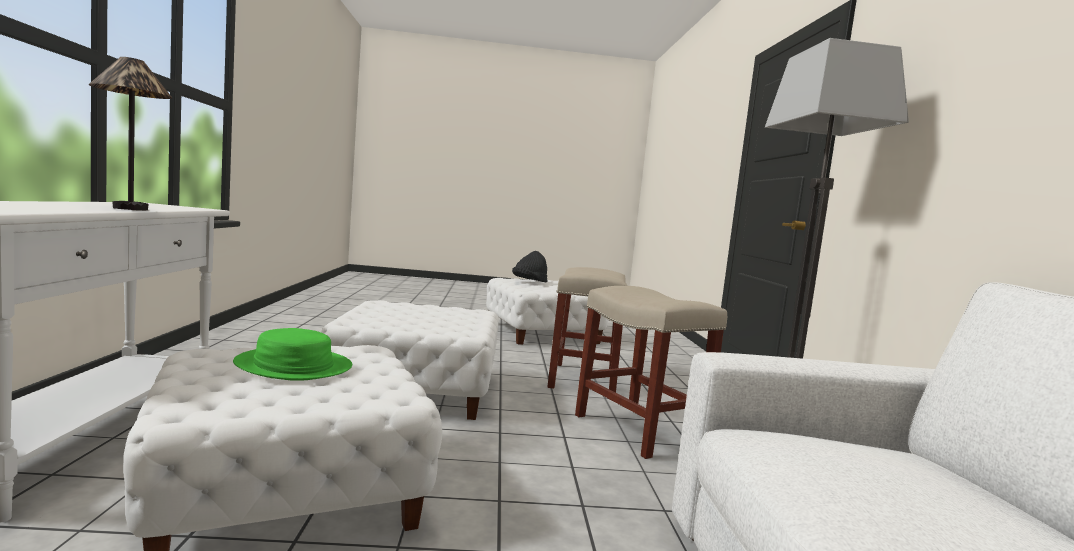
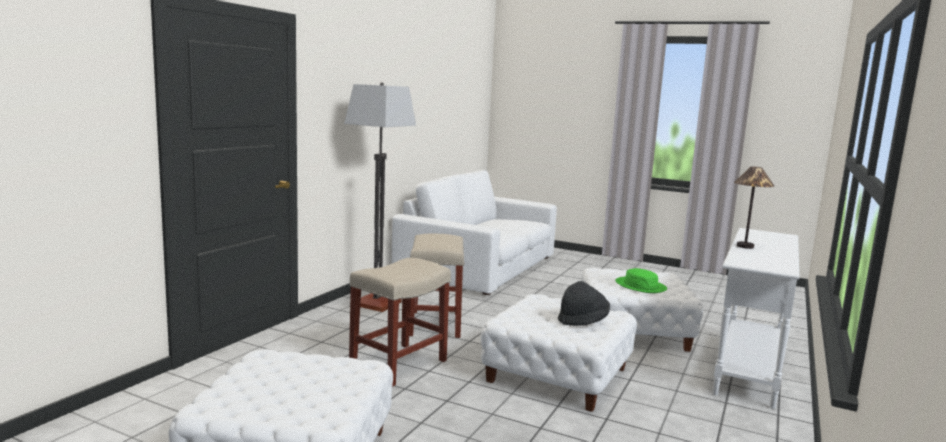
camera: 150 degrees left, 5 degrees up
black hat [512,251,548,283] -> black hat moved to [558,281,610,326]

